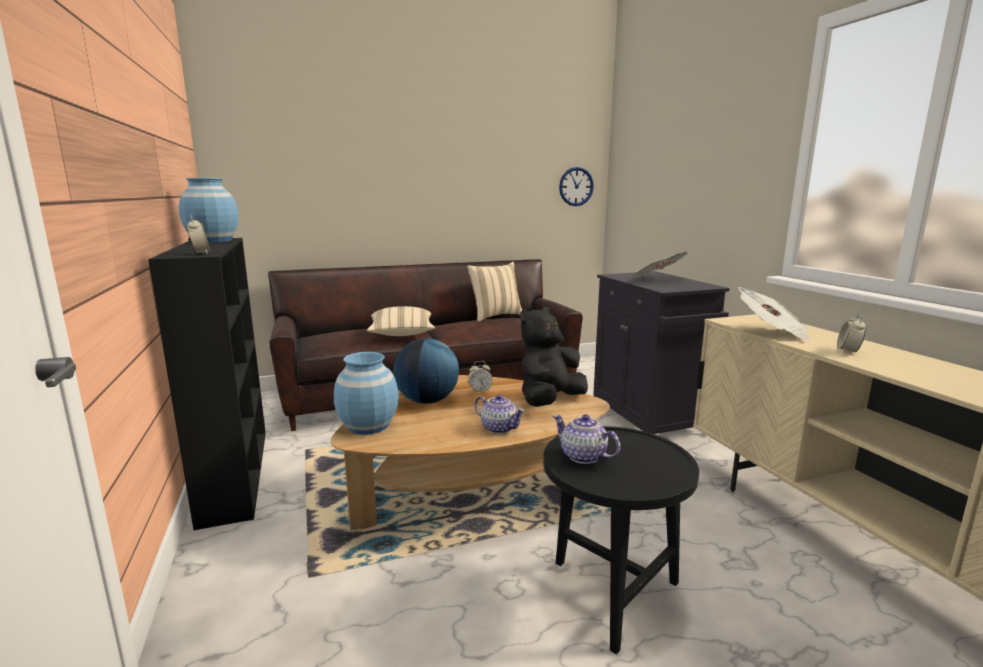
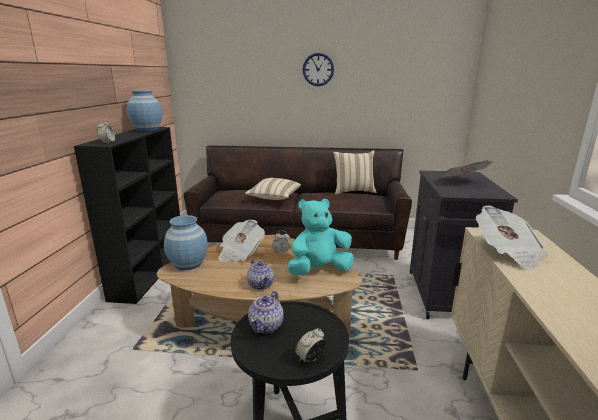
camera: 25 degrees right, 5 degrees up
globe [393,338,459,404] -> newspaper [218,220,265,262]
black plush toy [520,307,588,407] -> turquoise plush toy [287,199,354,275]
teapot [553,414,620,464] -> teapot turned 135 degrees counterclockwise [248,291,283,333]
wall clock [559,167,594,206] -> wall clock moved to [303,53,334,86]
alarm clock [837,314,866,353] -> alarm clock moved to [295,328,326,364]

